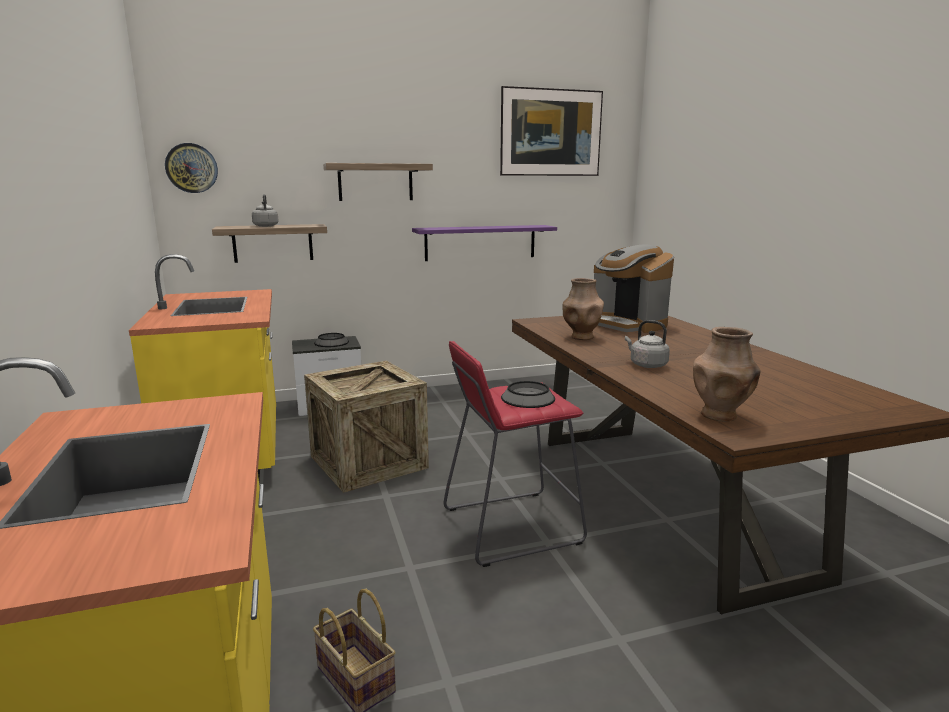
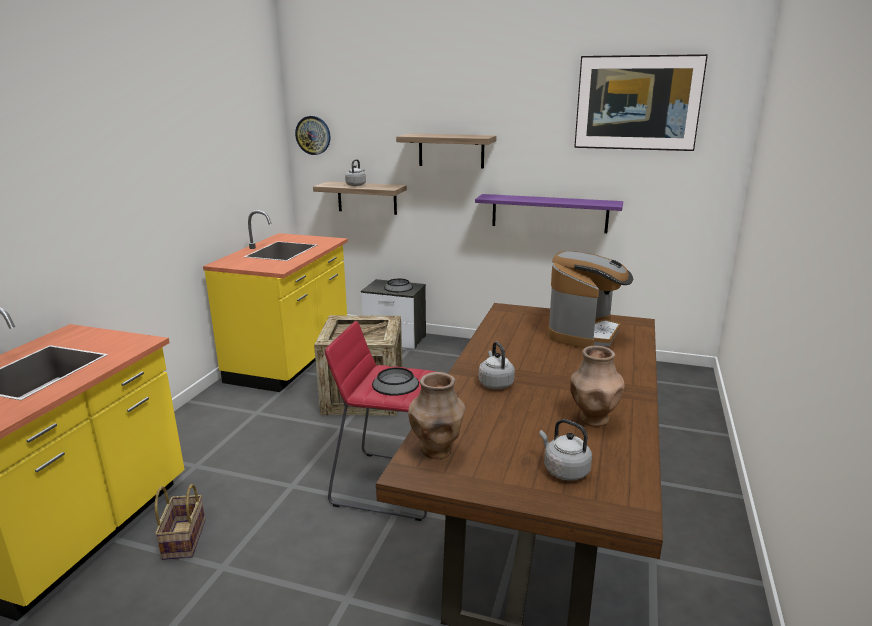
camera: 35 degrees right, 5 degrees up
brown vase [562,278,604,340] -> brown vase moved to [570,346,624,427]
coffee machine [594,244,674,333] -> coffee machine turned 150 degrees counterclockwise [548,251,633,348]
none -> grey kettle [539,419,592,481]

